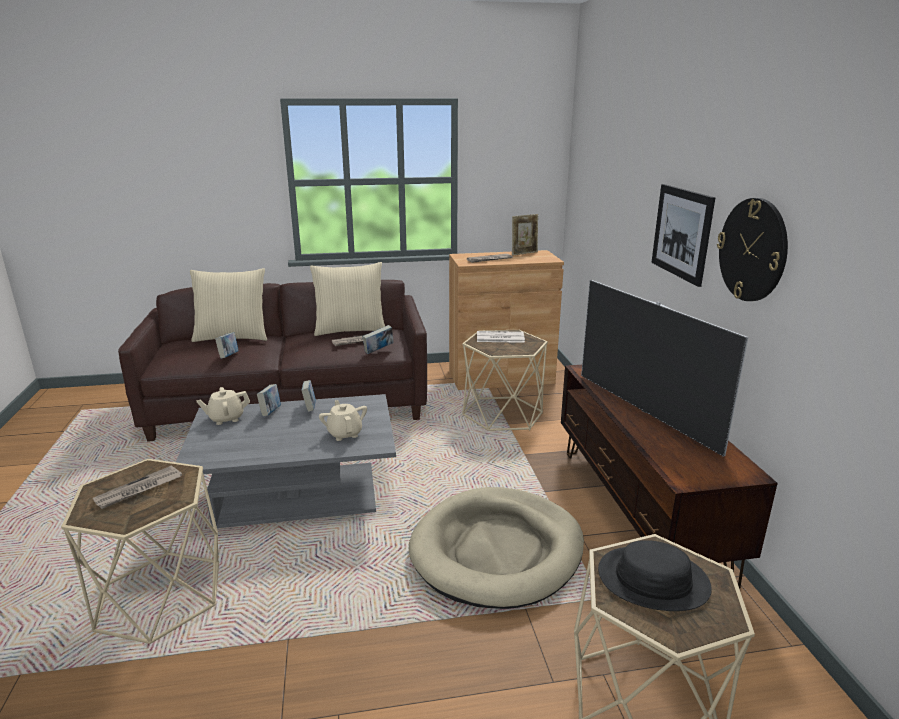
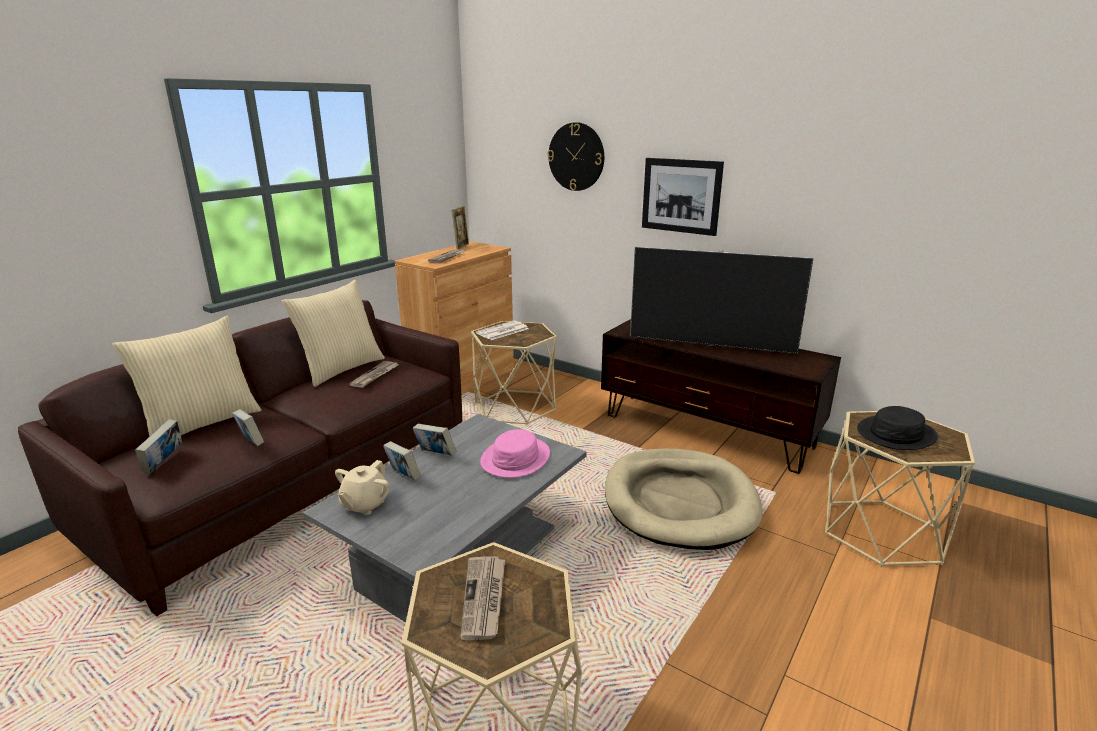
camera: 45 degrees left, 0 degrees up
beige teapot [319,400,367,441] -> pink hat [480,429,550,478]
book [362,325,394,354] -> book moved to [135,419,182,474]
wall clock [717,198,788,301] -> wall clock moved to [548,122,604,191]

